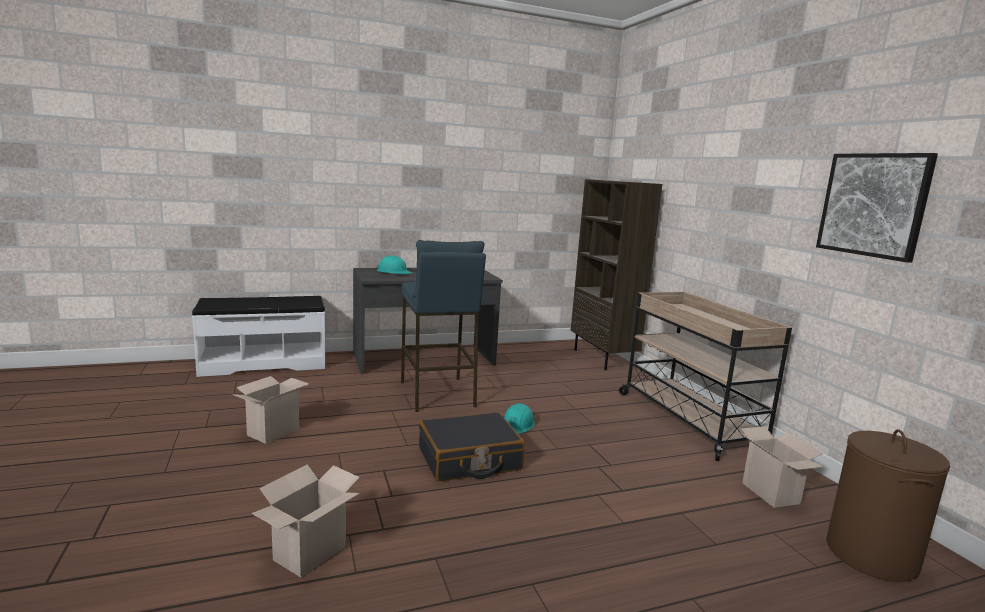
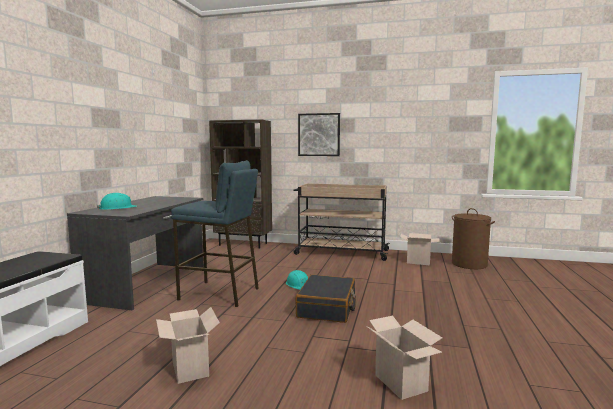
camera: 55 degrees left, 5 degrees down
picture [816,153,938,263] -> picture moved to [298,113,340,156]

